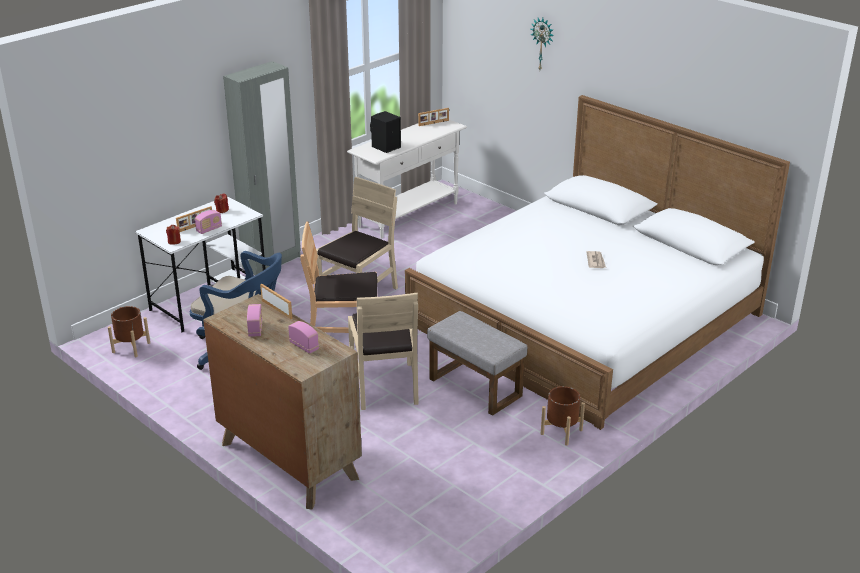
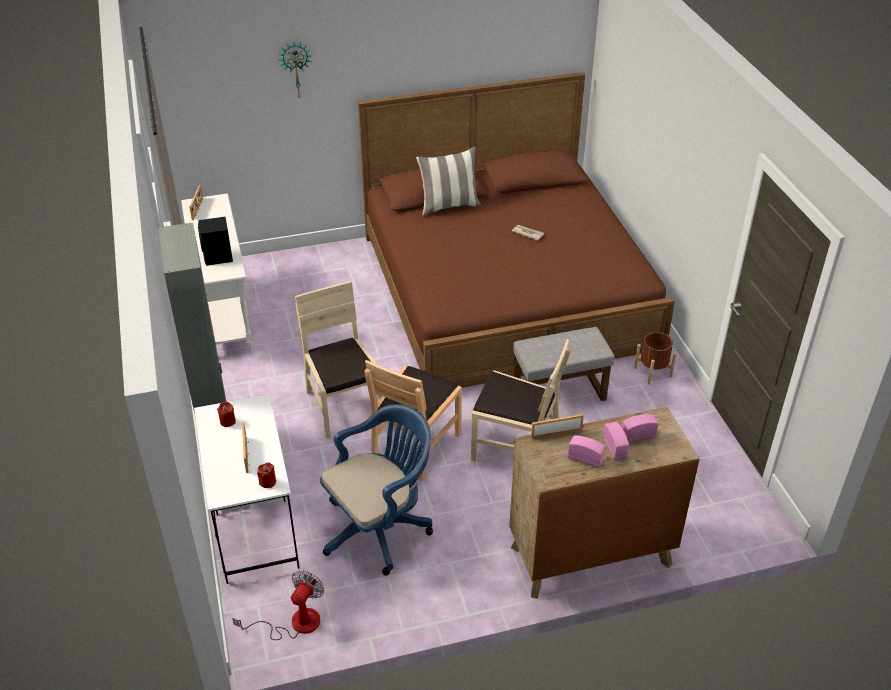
camera: 60 degrees left, 10 degrees up
brown planter [108,306,150,358] -> fan [232,570,324,640]
radio [195,210,222,234] -> radio moved to [603,422,629,461]
white bed [405,95,790,430] -> brown bed [358,72,675,388]
none -> pillow [416,147,481,216]

